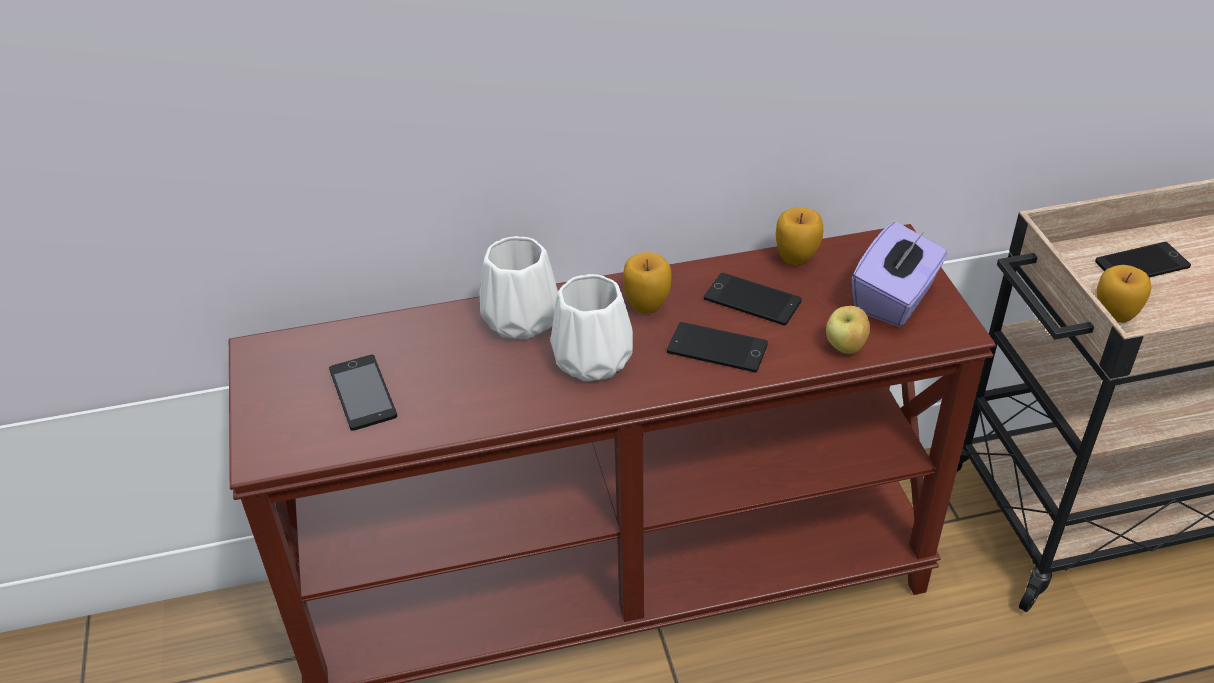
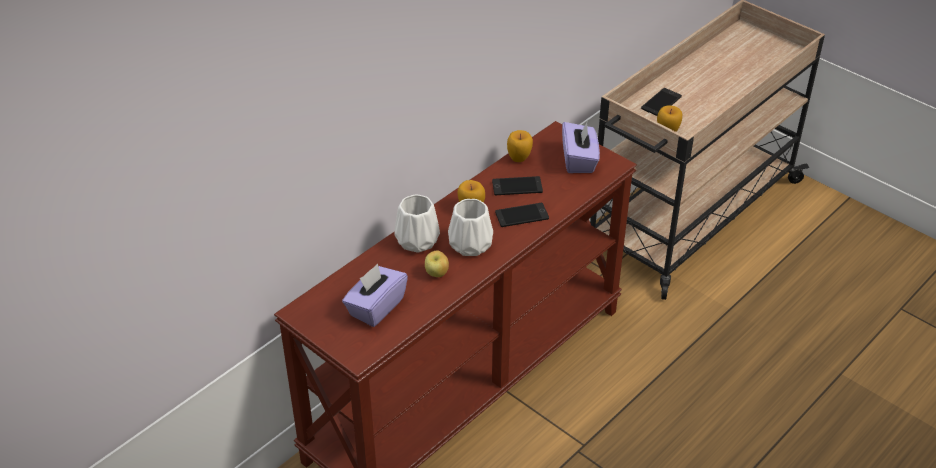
camera: 35 degrees left, 0 degrees up
phone [329,355,397,431] -> purple tissue box [342,263,408,327]
apple [826,306,870,354] -> apple moved to [425,251,449,277]

